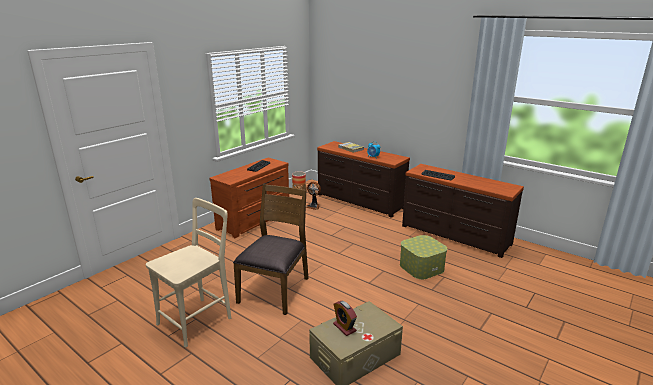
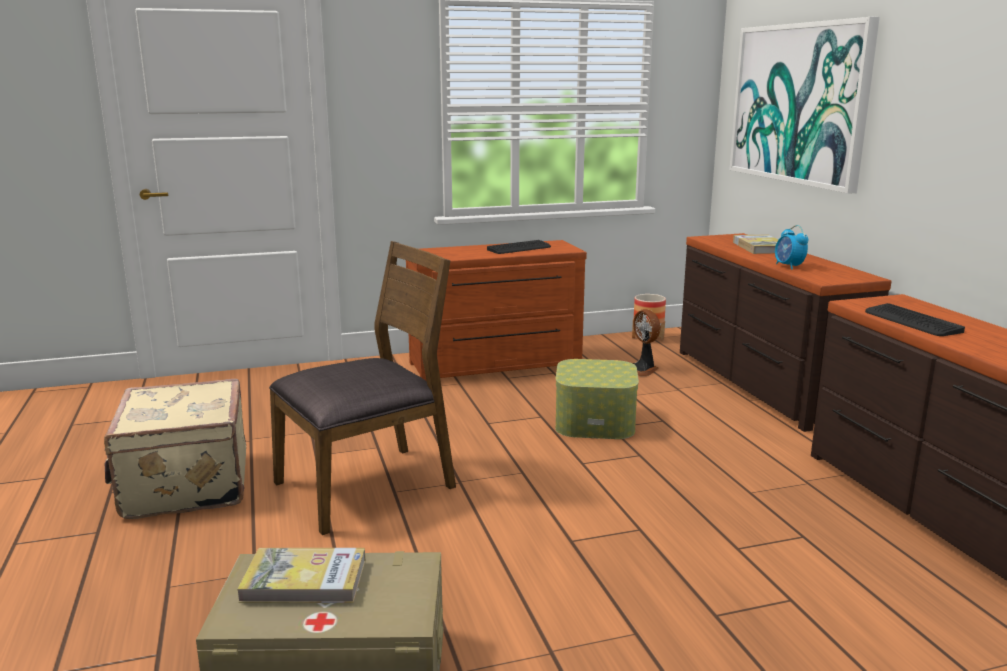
camera: 35 degrees right, 5 degrees down
beige chair [146,198,231,347] -> beige suitcase [104,379,246,519]
alarm clock [333,301,357,336] -> book [237,548,365,603]
storage box [400,235,447,279] -> storage box moved to [555,359,639,439]
none -> picture [729,17,880,194]

